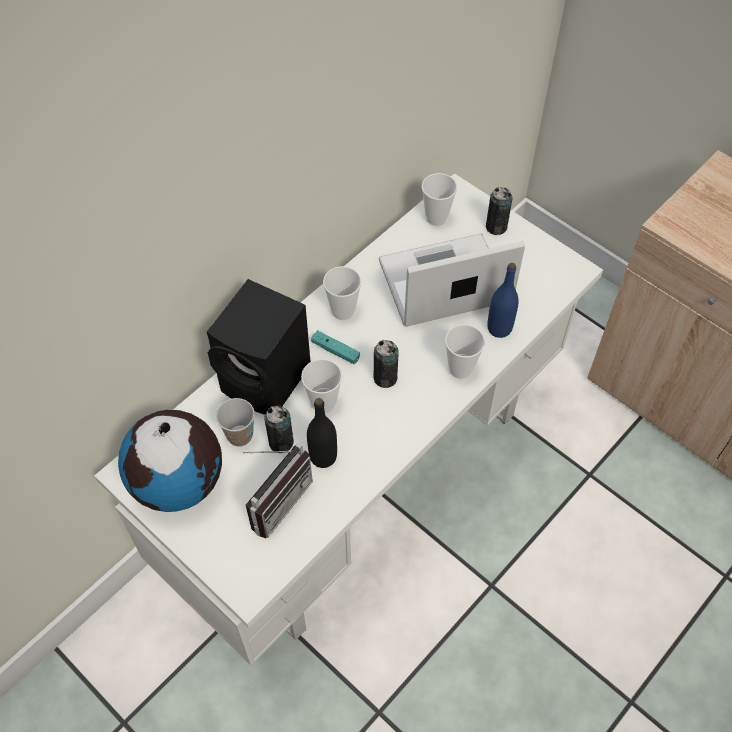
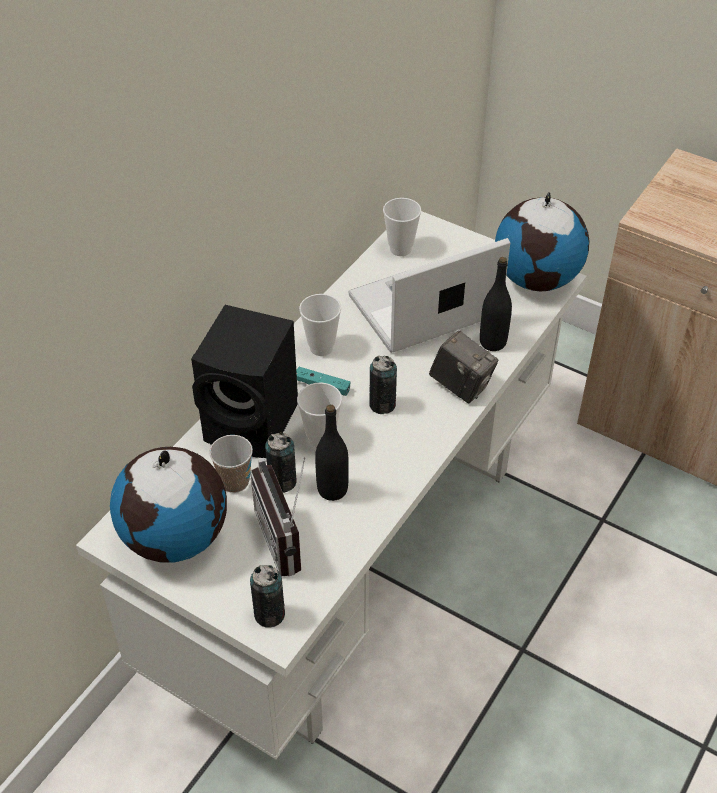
camera: 10 degrees left, 10 degrees down
radio [243,443,313,539] -> radio turned 135 degrees clockwise [250,458,305,576]
cup [445,324,485,379] -> camera [429,331,499,403]
can [486,187,512,235] -> can moved to [250,565,285,628]
blue bottle [487,263,519,338] -> black bottle [480,257,512,351]
none -> globe [495,192,590,291]

